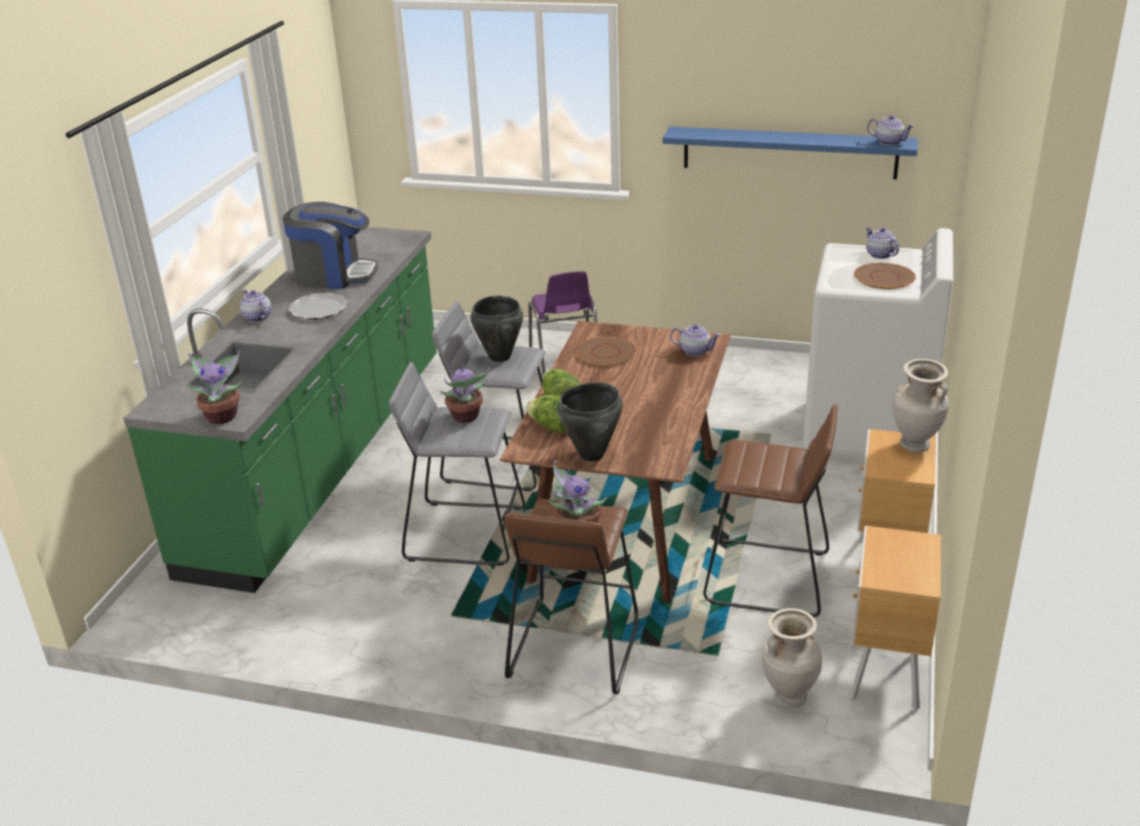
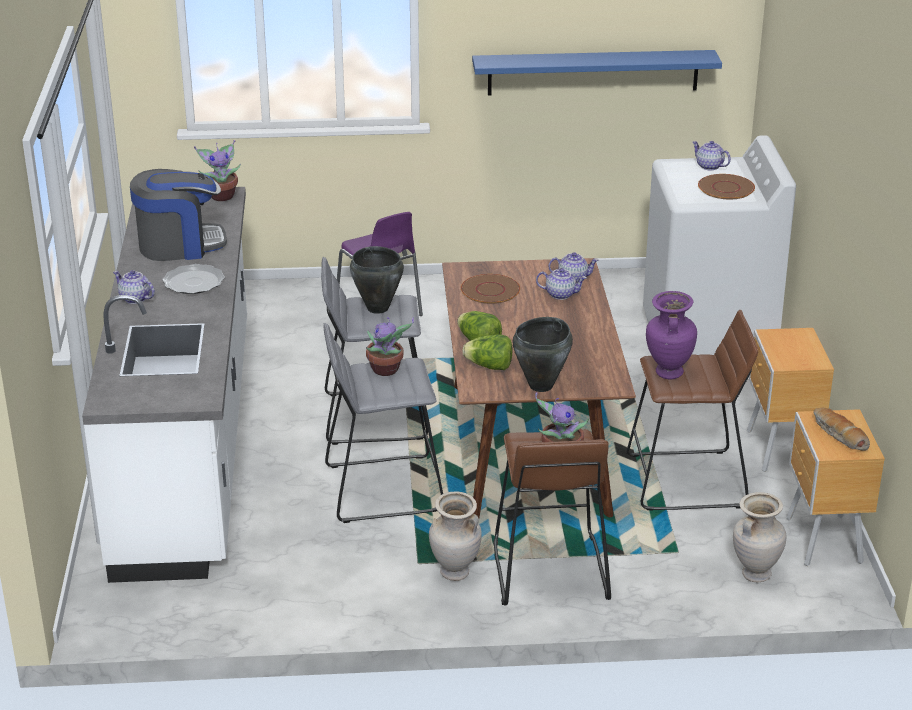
camera: 20 degrees left, 0 degrees up
green counter [123,227,437,593] -> white counter [82,187,247,583]
potted plant [187,351,242,424] -> potted plant moved to [194,140,241,201]
teapot [867,115,915,145] -> teapot moved to [536,268,587,300]
beige vase [893,359,949,452] -> beige vase moved to [429,491,482,581]
none -> purple vase [646,291,697,379]
none -> bread [814,408,870,451]

